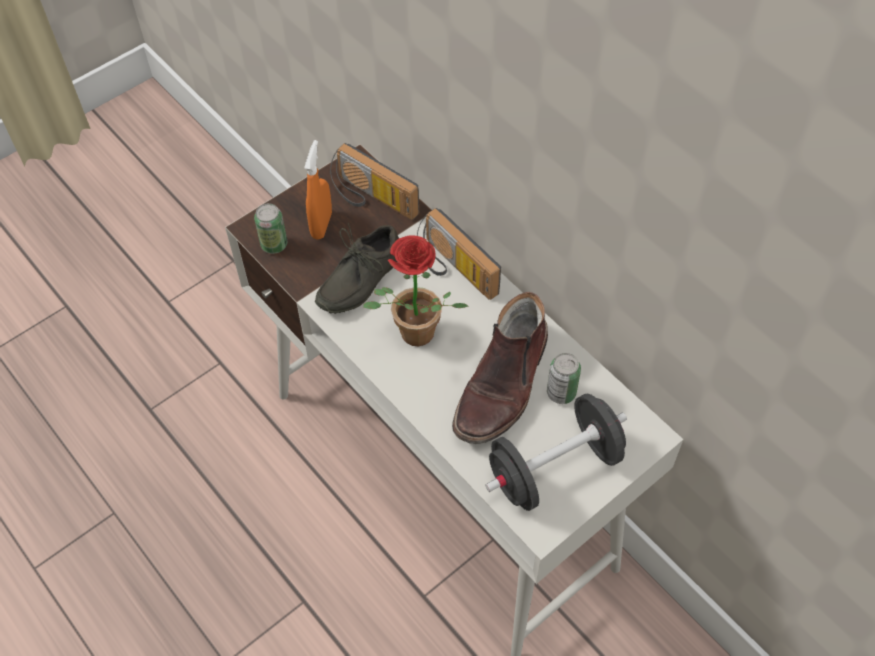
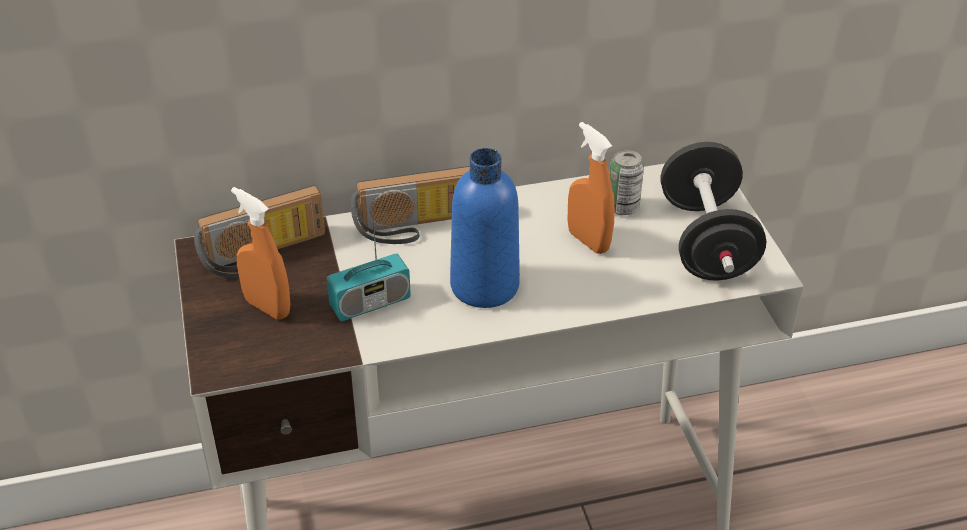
camera: 65 degrees left, 15 degrees down
can [254,203,287,254] -> none
grey shoe [315,223,399,314] -> radio [327,206,411,321]
potted plant [363,236,469,346] -> blue bottle [450,148,520,308]
brown boot [452,292,548,444] -> orange spray bottle [568,122,615,254]

